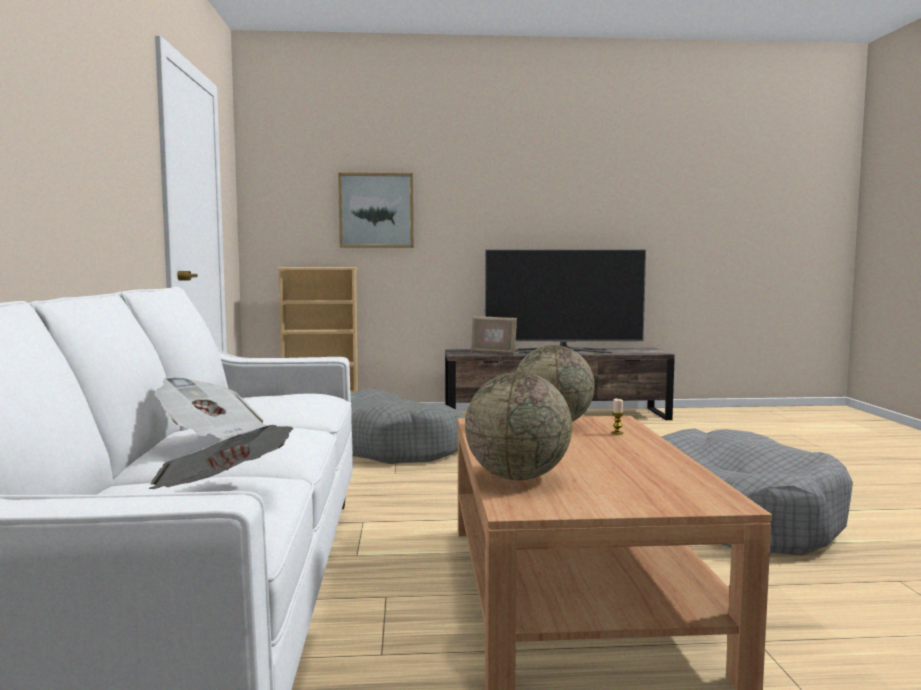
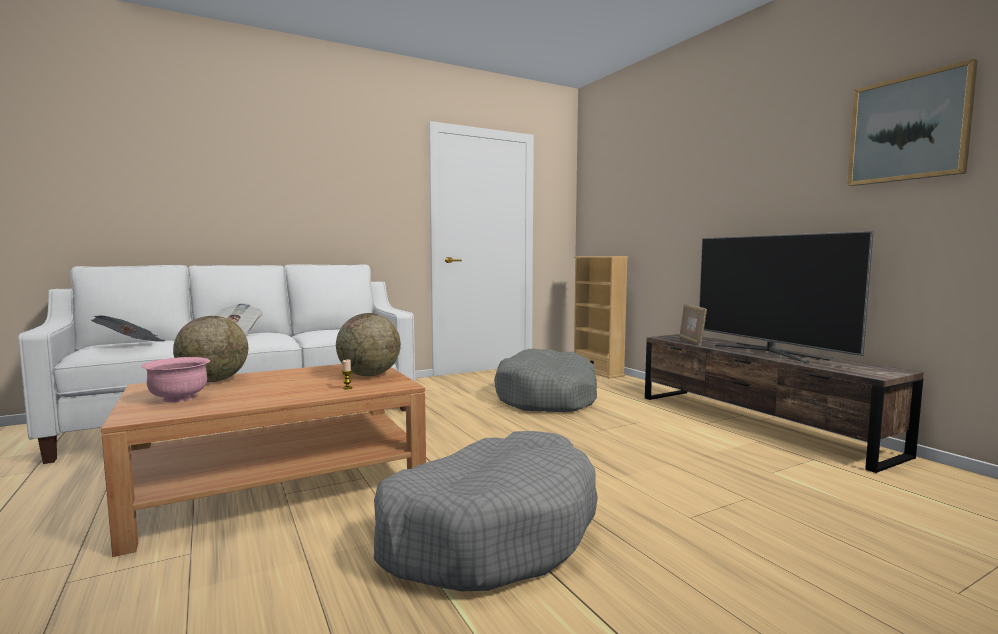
camera: 65 degrees right, 0 degrees up
picture [338,173,413,248] -> picture moved to [847,59,978,186]
none -> pink bowl [141,357,210,402]

